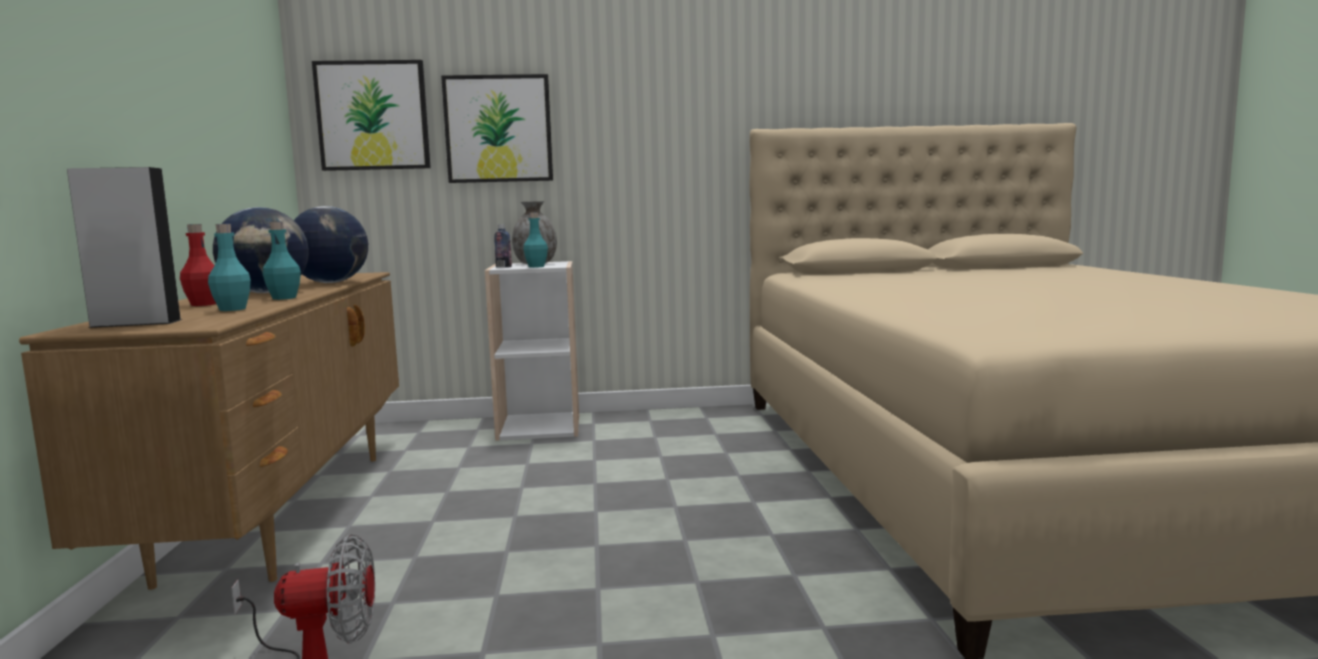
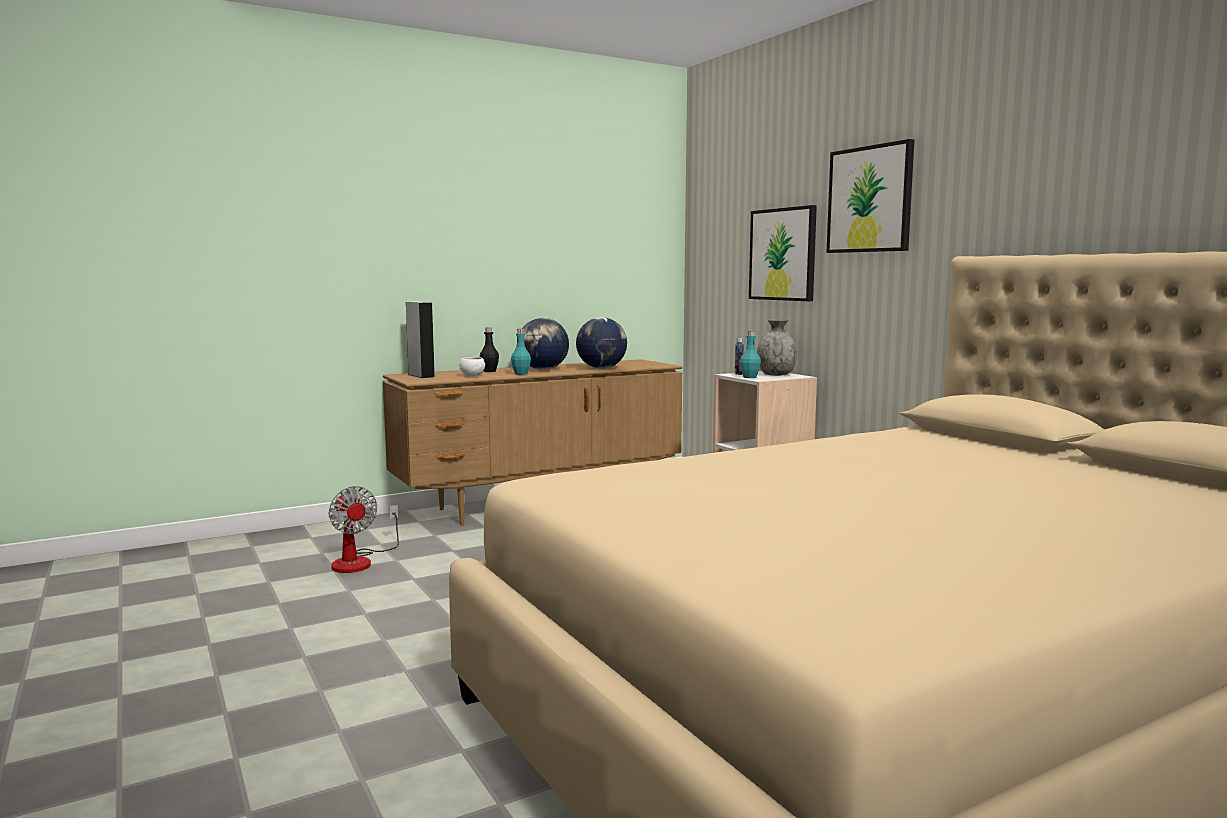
camera: 65 degrees right, 0 degrees up
red bottle [180,224,216,306] -> black bottle [480,327,499,372]
turquoise bottle [208,224,251,311] -> white bowl [459,357,485,376]
picture [312,60,431,171] -> picture moved to [826,139,914,253]

